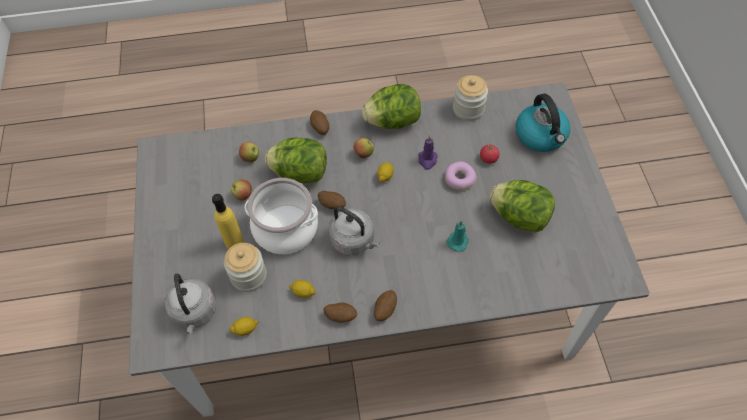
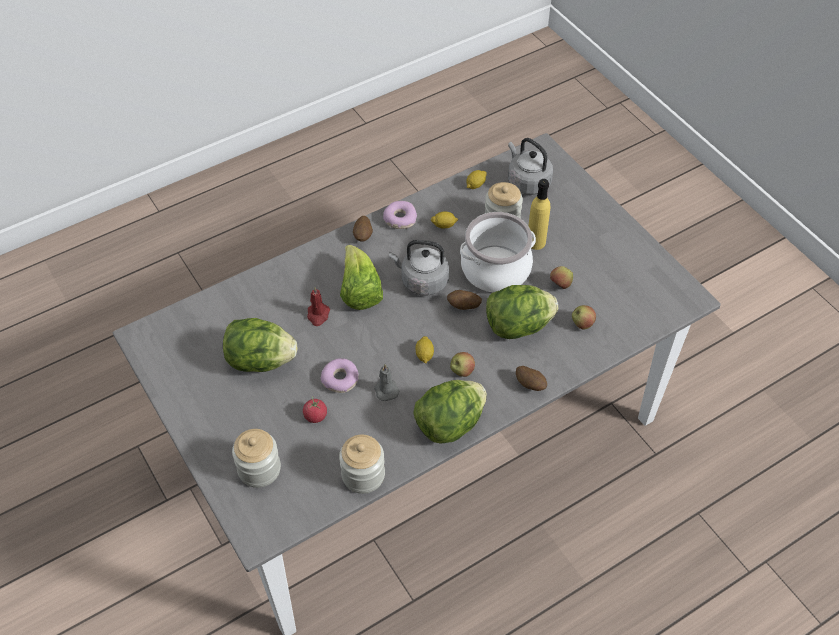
camera: 155 degrees right, 5 degrees down
potato [323,303,357,322] -> donut [383,201,417,229]
purple candle [418,136,438,170] -> grey candle [375,364,400,401]
turquoise candle [446,220,469,252] -> red candle [307,287,330,326]
kettle [516,93,570,152] -> jar [232,429,281,488]
none -> lettuce [340,245,383,310]

